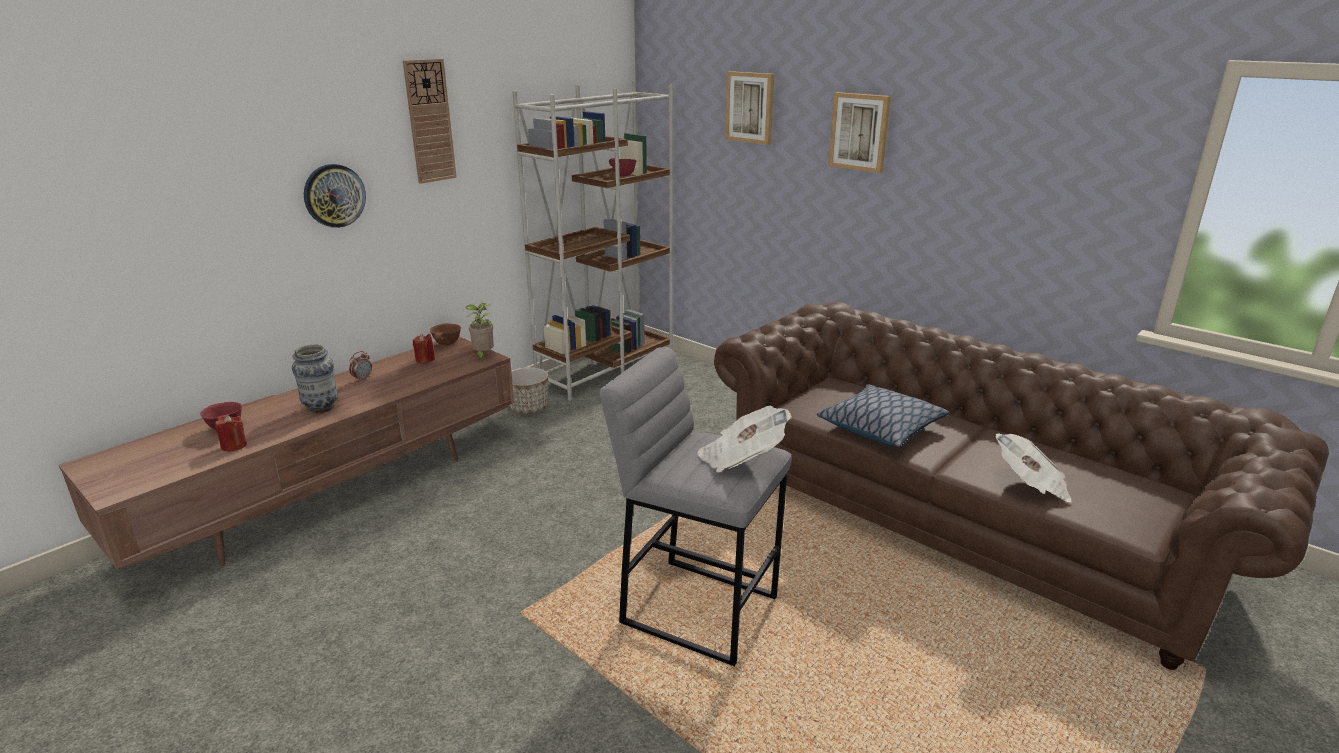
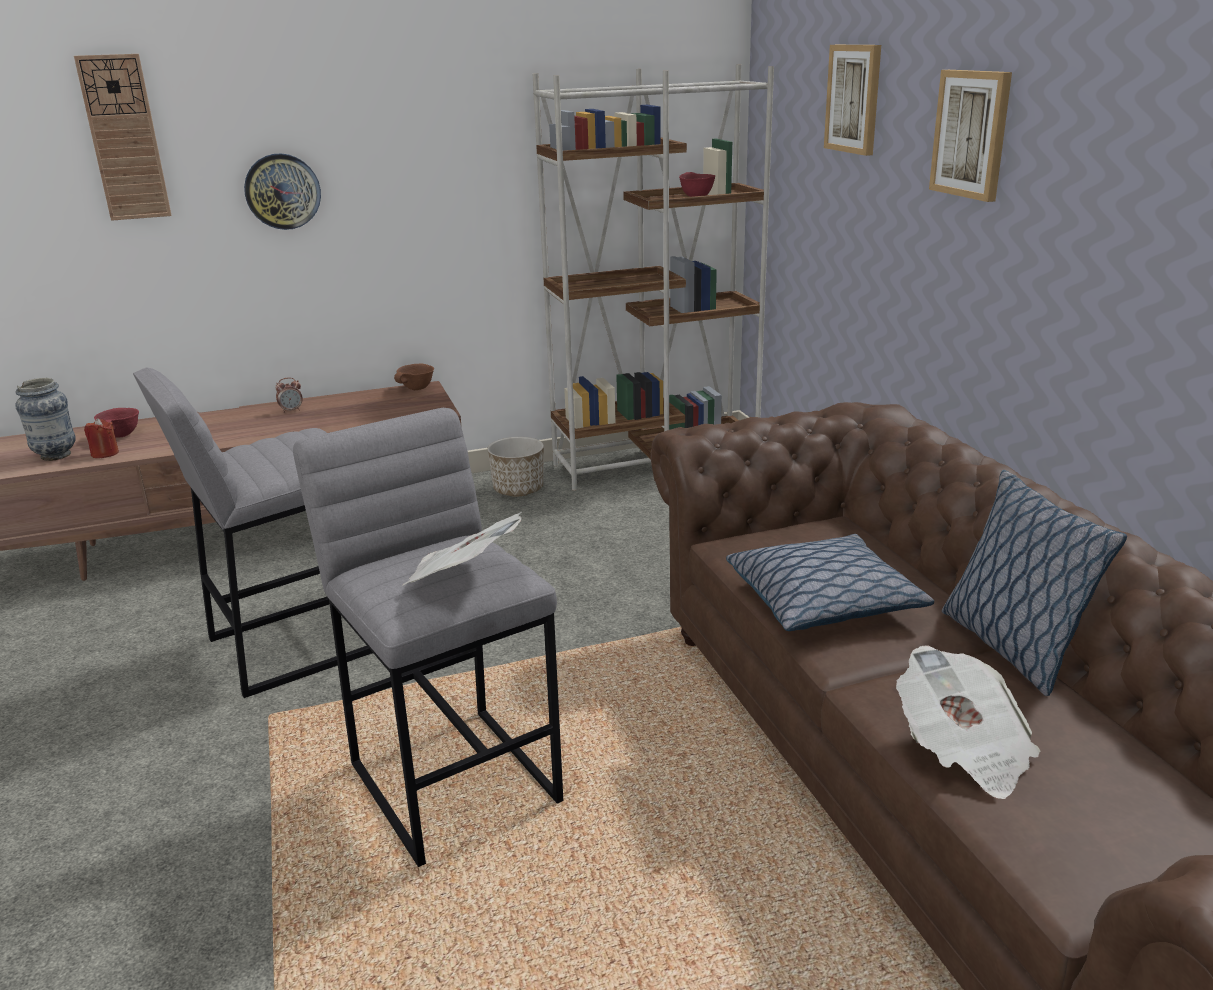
camera: 30 degrees right, 0 degrees up
vase [292,344,338,413] -> vase moved to [15,378,76,461]
wall clock [403,59,457,184] -> wall clock moved to [74,54,171,221]
red candle [413,334,435,363] -> none
potted plant [465,303,494,360] -> none
none -> grey stool [133,367,373,698]
none -> pillow [942,470,1127,696]

